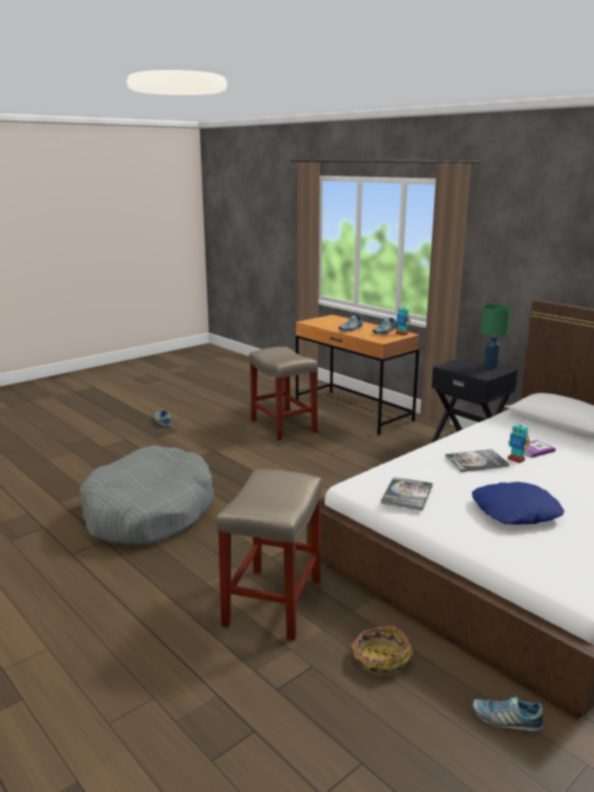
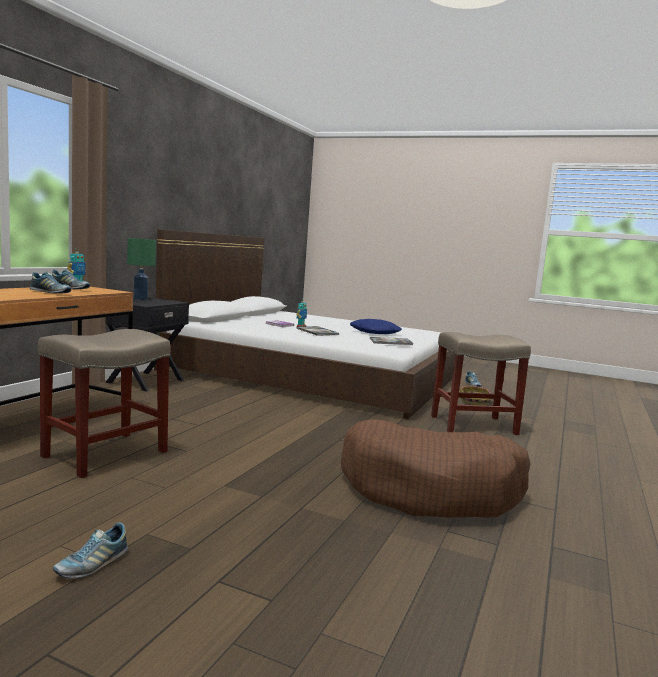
camera: 115 degrees left, 10 degrees down
grey dog bed [80,445,214,545] -> brown dog bed [341,420,531,517]

